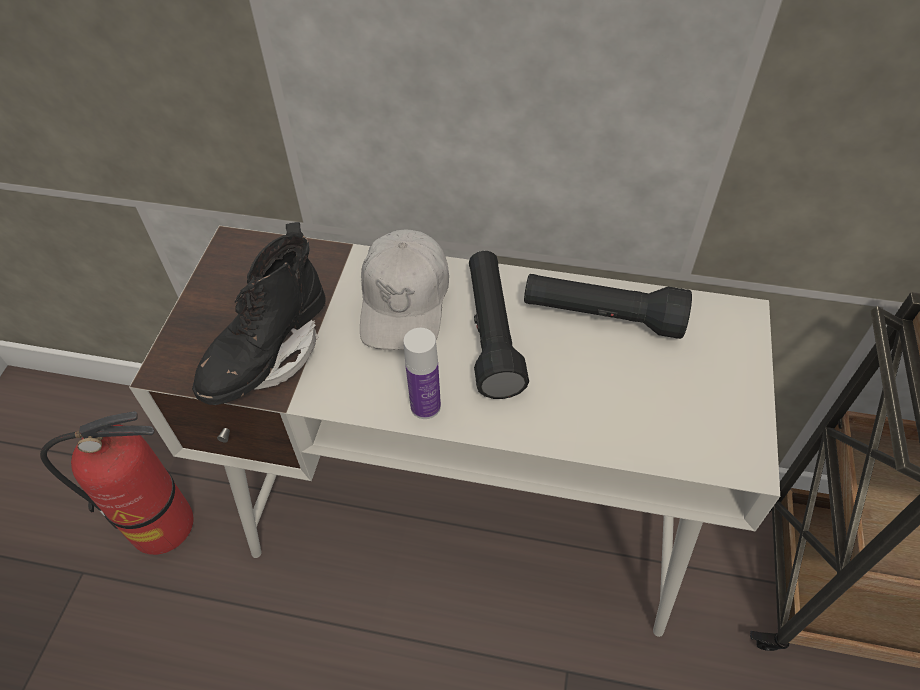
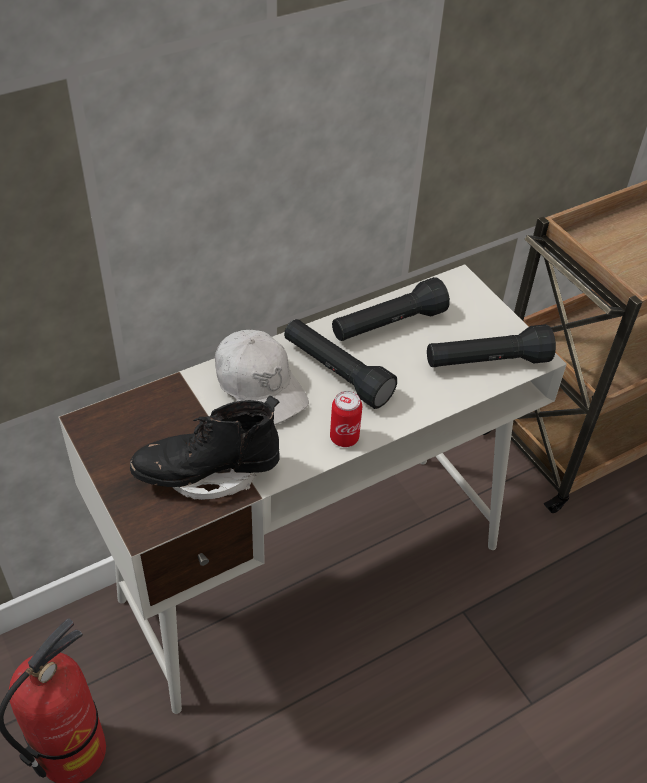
camera: 45 degrees left, 5 degrees down
black boot [192,222,325,405] -> black boot turned 90 degrees clockwise [130,396,280,500]
bottle [404,328,441,419] -> can [330,391,362,447]
none -> black flashlight [427,324,556,367]

